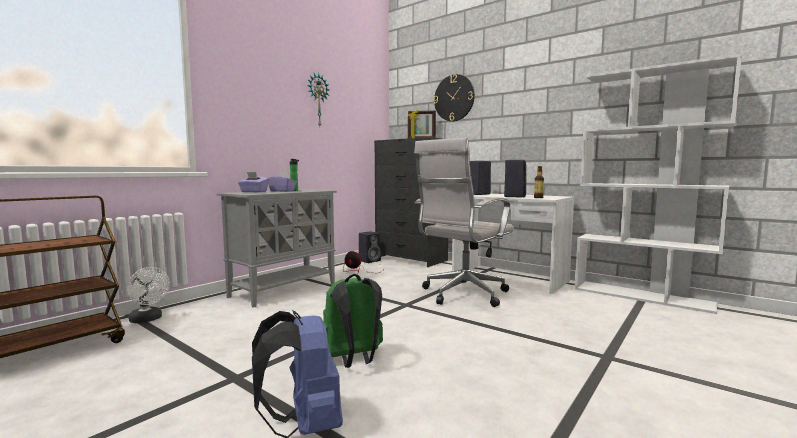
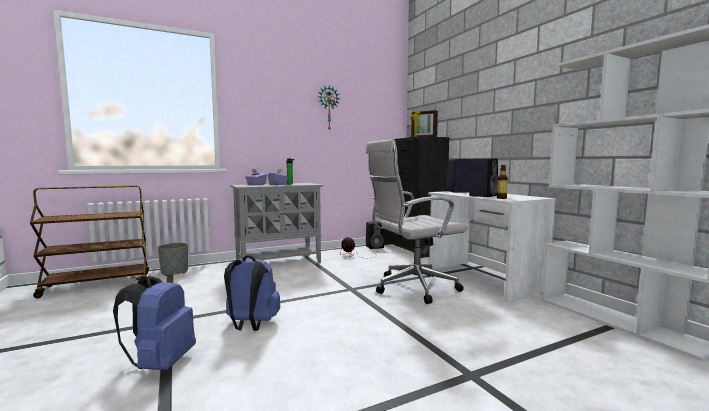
camera: 25 degrees right, 0 degrees up
white fan [127,267,170,323] -> grey planter [158,243,188,276]
green backpack [323,274,383,368] -> blue backpack [224,255,280,331]
wall clock [434,74,475,121] -> none

